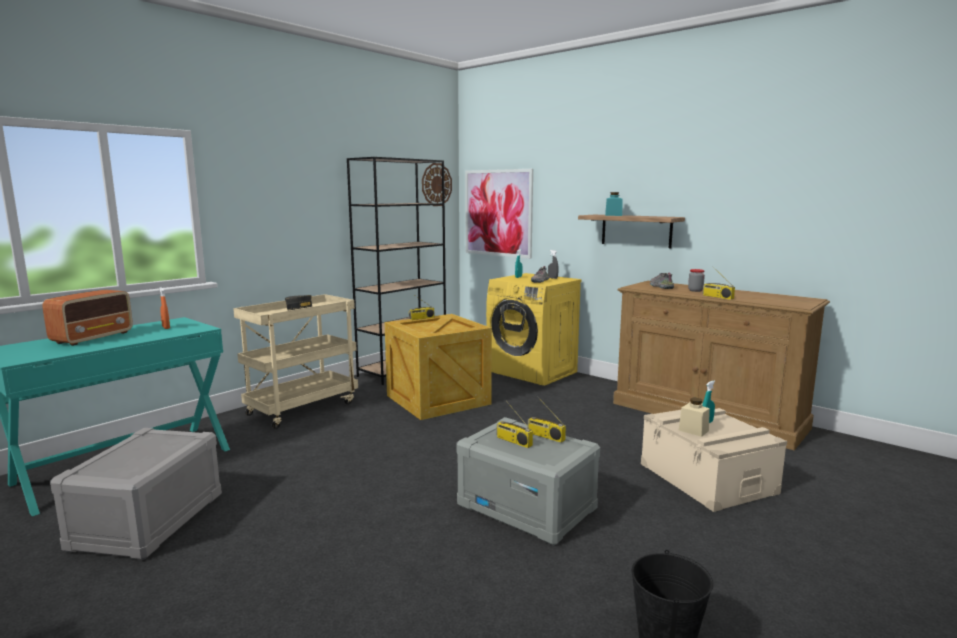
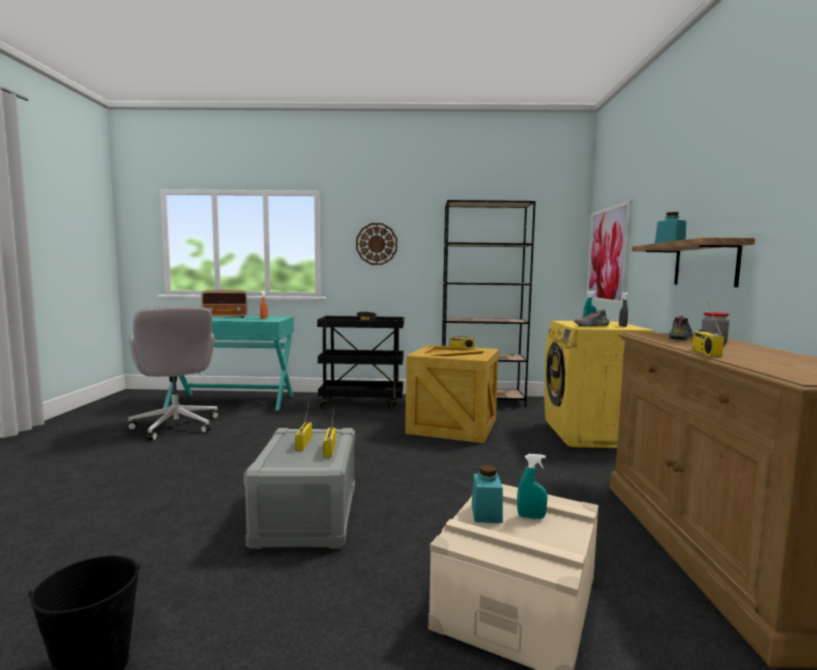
camera: 50 degrees right, 5 degrees down
grey storage box [50,428,222,560] -> grey office chair [128,306,219,440]
beige cart [233,294,358,429] -> black cart [317,316,404,410]
wall clock [422,163,452,206] -> wall clock moved to [356,223,397,265]
beige jar [679,398,710,437] -> turquoise jar [472,465,503,523]

